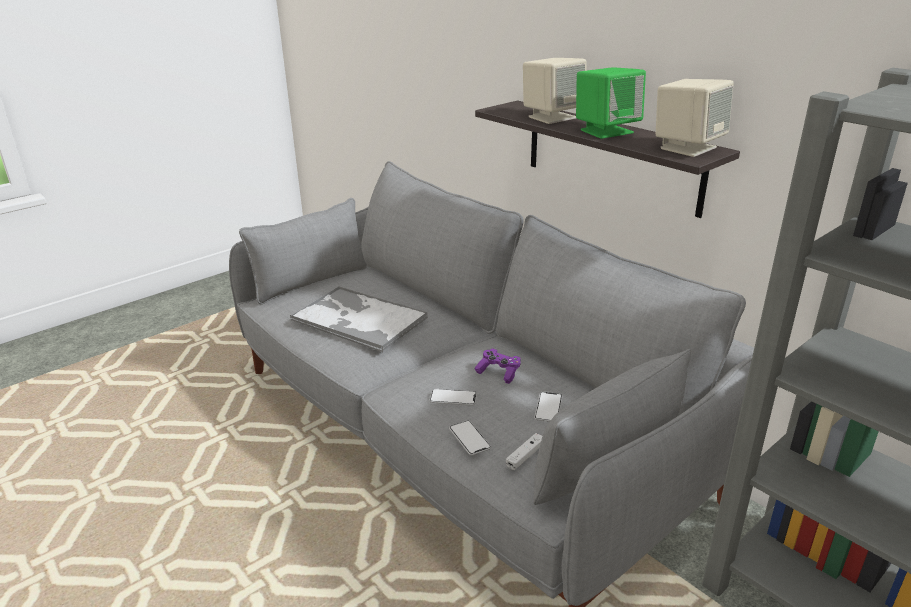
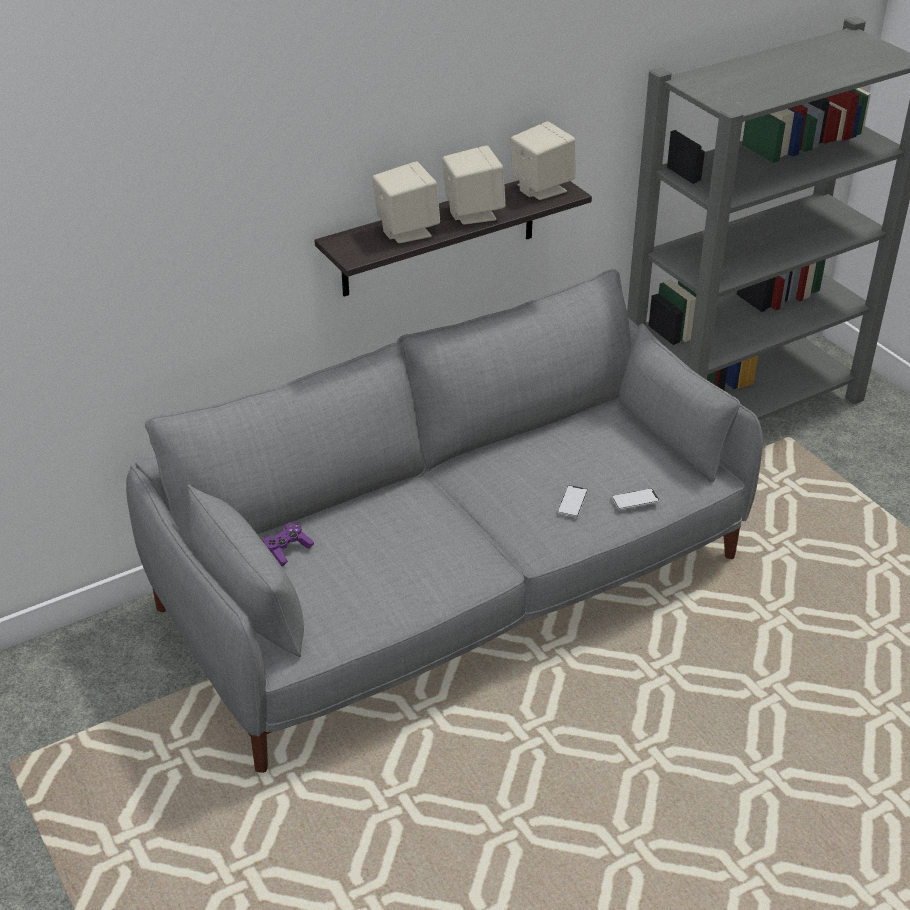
camera: 80 degrees left, 10 degrees up
tray [290,286,428,352] -> none
purple game controller [475,349,521,384] -> purple game controller moved to [263,523,314,566]
white game controller [506,433,542,470] -> none
phone [534,392,563,422] -> none
green speaker [576,67,646,139] -> beige speaker [442,146,506,225]

